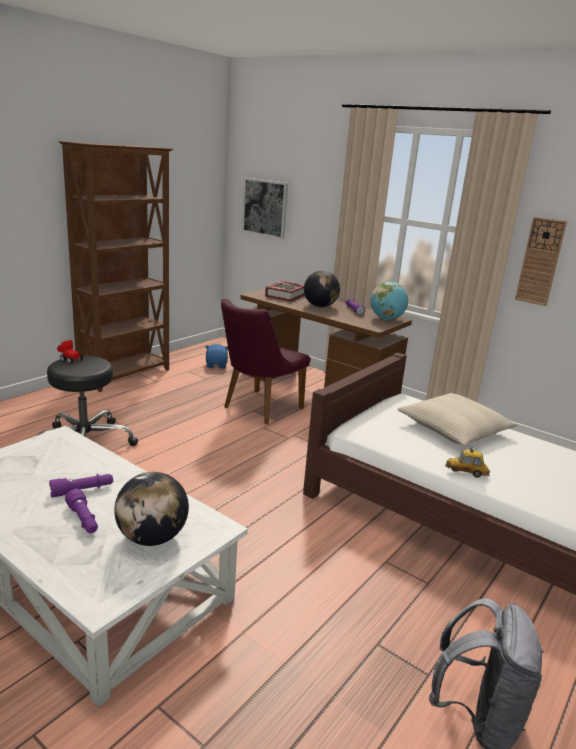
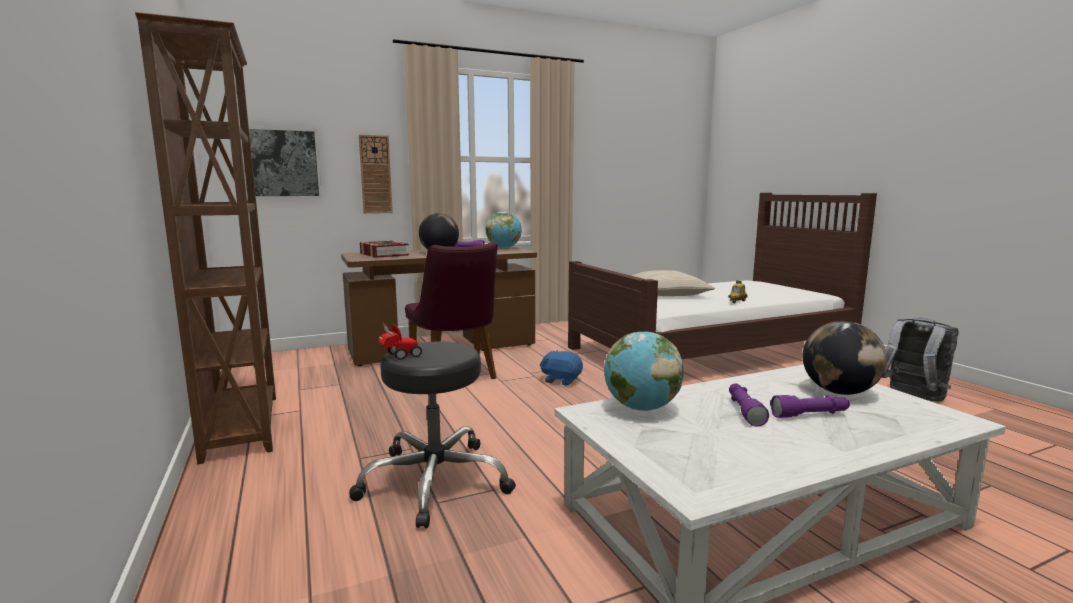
camera: 60 degrees left, 10 degrees down
blue plush toy [205,344,228,368] -> blue plush toy moved to [540,351,583,386]
wall clock [515,217,567,306] -> wall clock moved to [359,135,393,214]
none -> globe [604,331,684,411]

